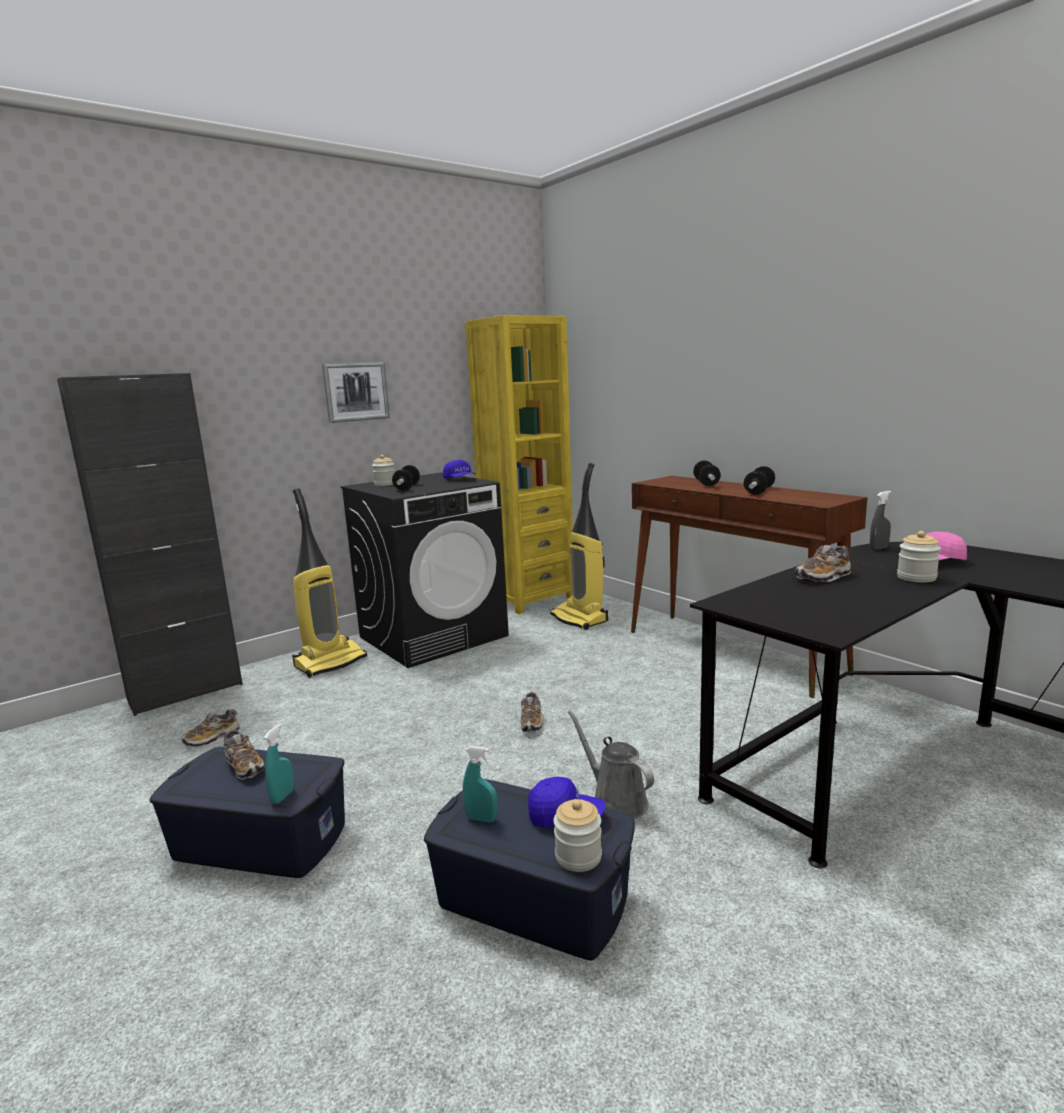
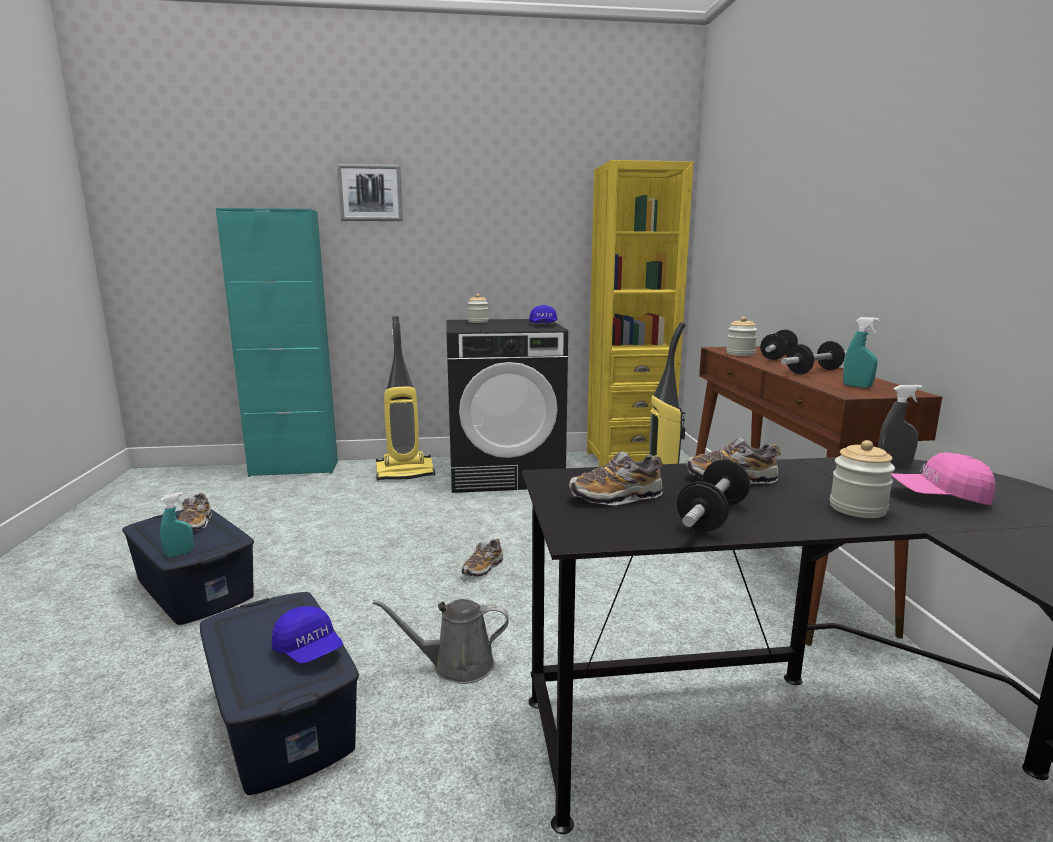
camera: 30 degrees right, 0 degrees up
black cabinet [57,373,243,716] -> turquoise cabinet [216,208,338,477]
shoe [181,709,240,747] -> shoe moved to [569,452,663,505]
picture [322,362,390,423] -> picture moved to [337,164,403,221]
dumbbell [392,465,420,491] -> dumbbell moved to [677,459,750,532]
turquoise spray bottle [463,746,497,822] -> turquoise spray bottle moved to [843,317,880,388]
jar [553,799,602,872] -> jar moved to [726,317,757,356]
grey watering can [568,710,654,819] -> grey watering can turned 90 degrees counterclockwise [373,599,508,684]

